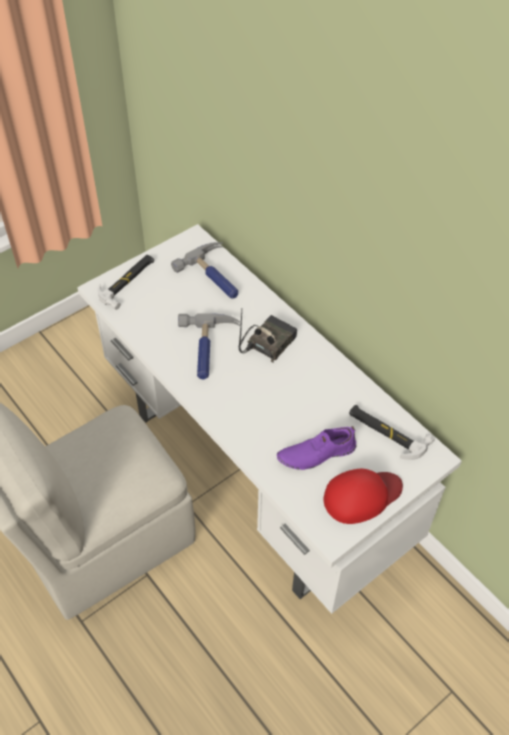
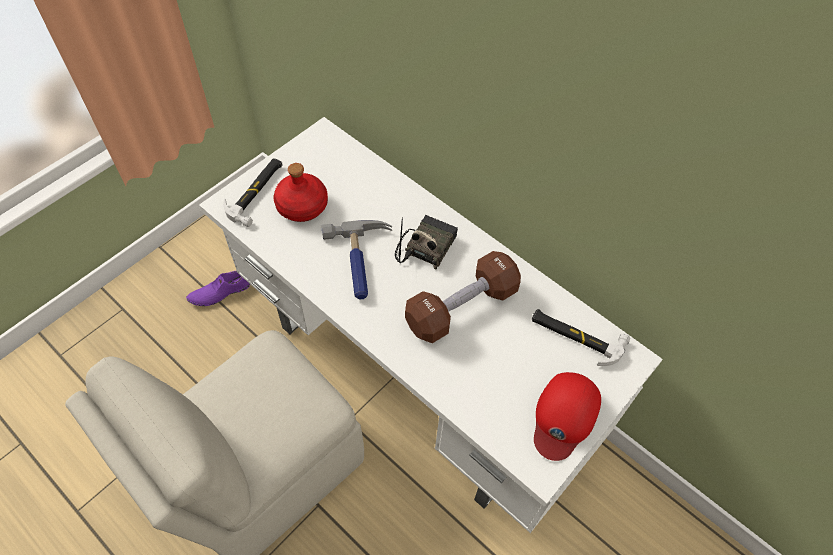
camera: 10 degrees left, 5 degrees up
hammer [171,242,238,299] -> none
purple shoe [277,426,356,470] -> purple shoe moved to [186,271,250,306]
red cap [324,469,403,524] -> red cap turned 150 degrees clockwise [534,372,601,461]
none -> red bottle [274,163,328,222]
none -> brown dumbbell [405,251,521,343]

